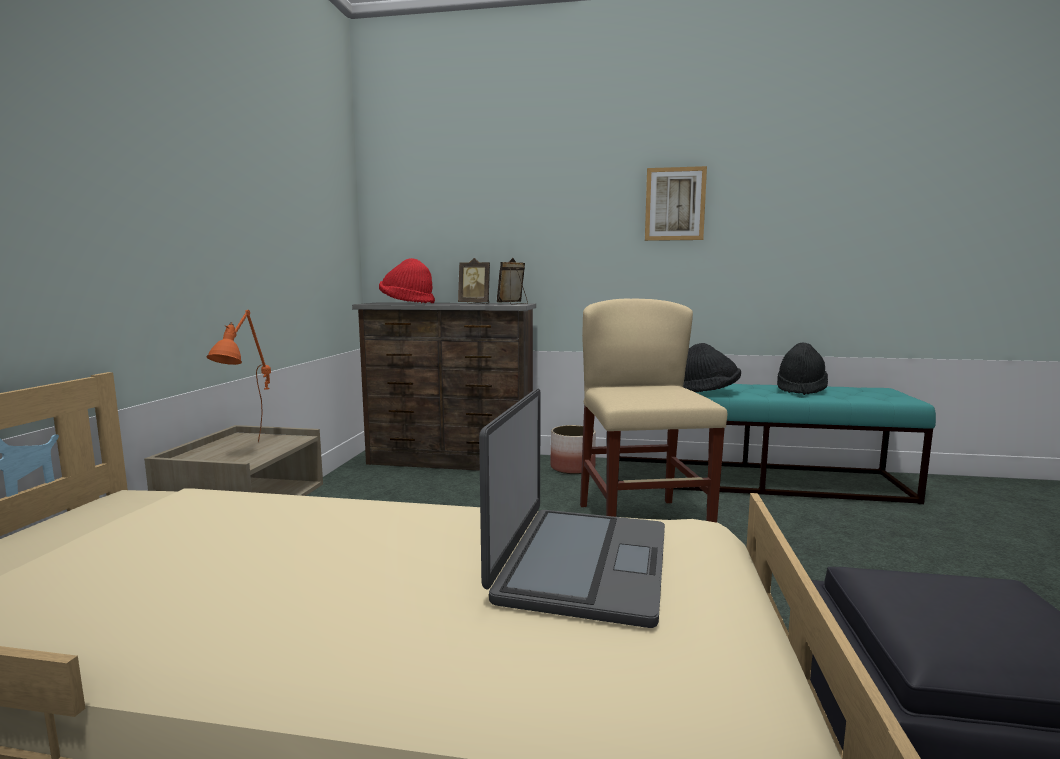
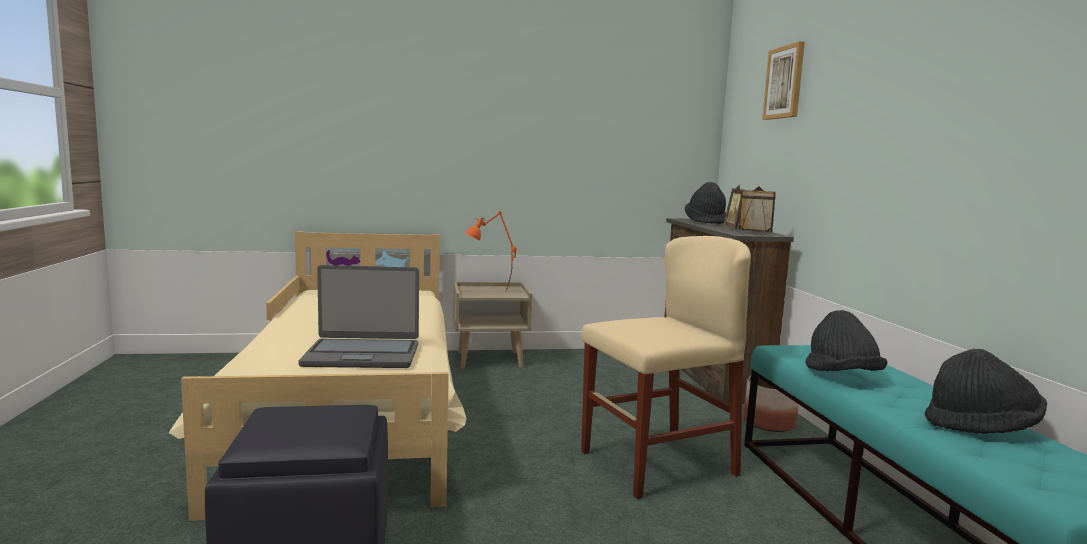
camera: 70 degrees right, 0 degrees up
red hat [379,258,435,303] -> black hat [685,182,726,225]
picture [645,166,707,241] -> picture moved to [762,41,805,120]

